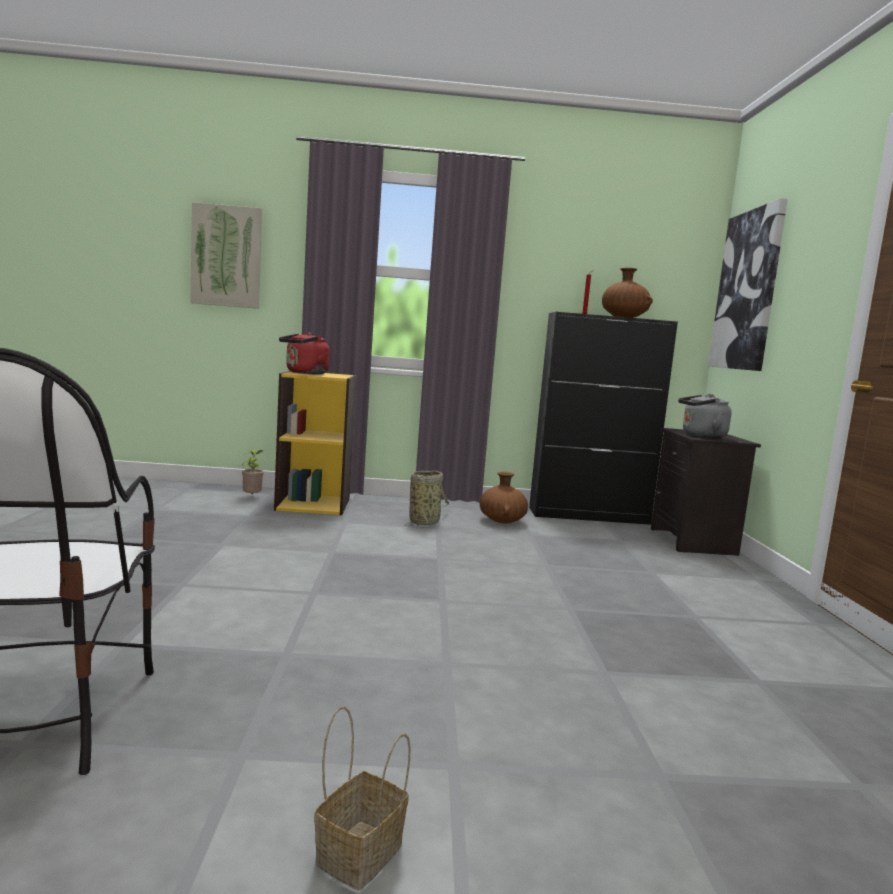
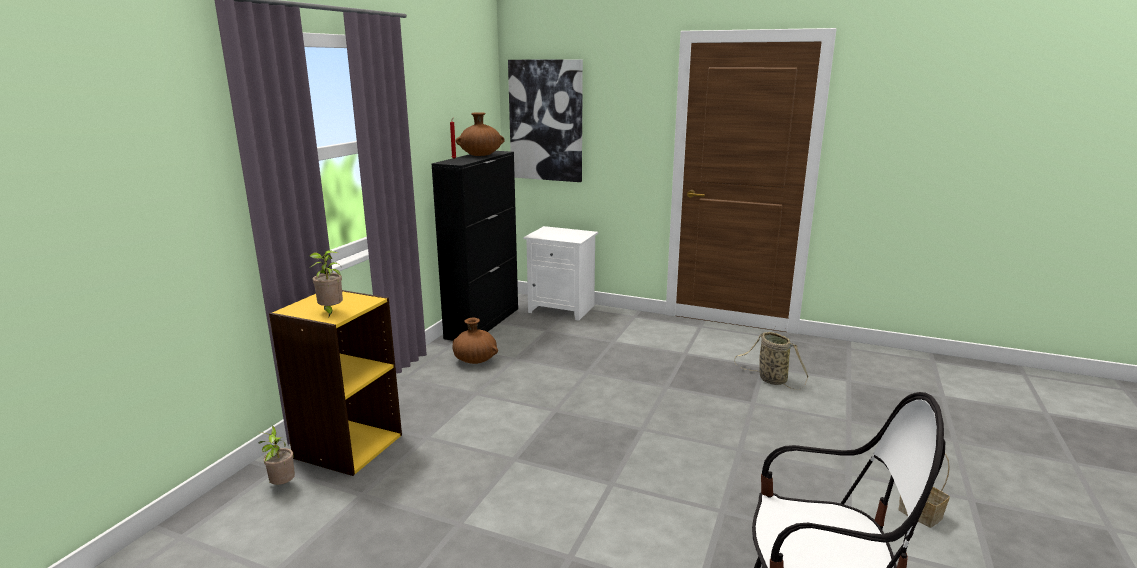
camera: 65 degrees left, 10 degrees up
picture [190,202,262,309] -> none
red kettle [279,332,330,374] -> potted plant [309,250,343,316]
basket [404,471,449,526] -> basket moved to [734,332,809,390]
black nightstand [651,428,761,556] -> white nightstand [523,226,598,321]
grey kettle [678,394,732,438] -> none

